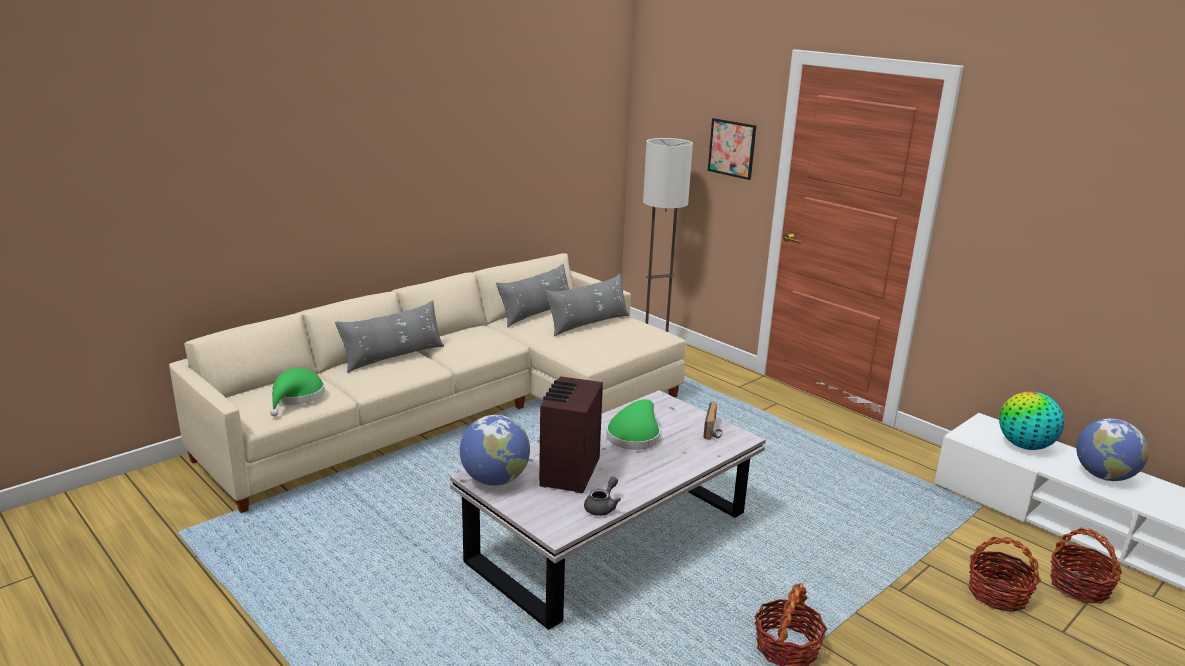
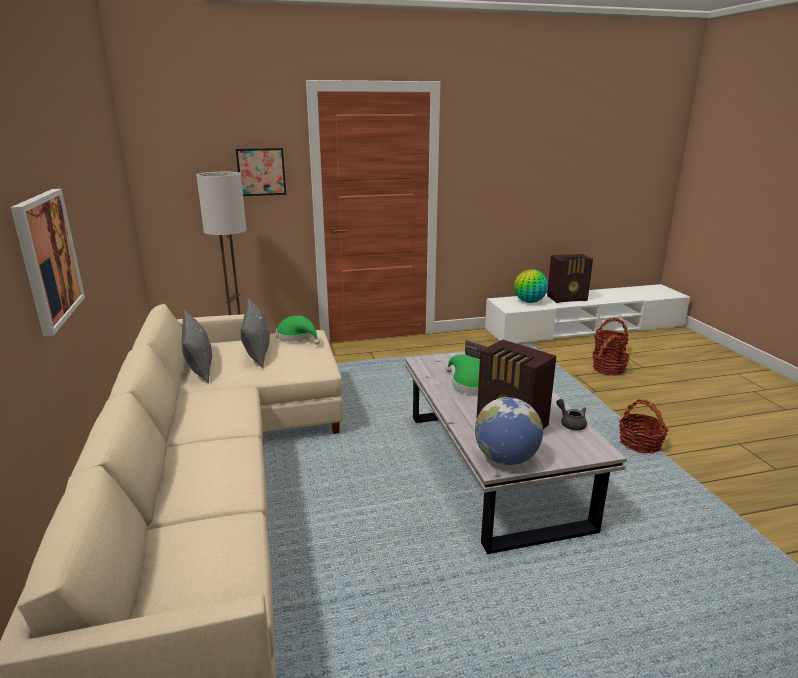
camera: 60 degrees left, 0 degrees up
green hat [270,368,325,416] -> green hat moved to [276,315,320,345]
grey pillow [335,300,444,373] -> none
globe [1076,419,1149,481] -> radio [547,254,593,303]
none -> picture [11,189,85,336]

